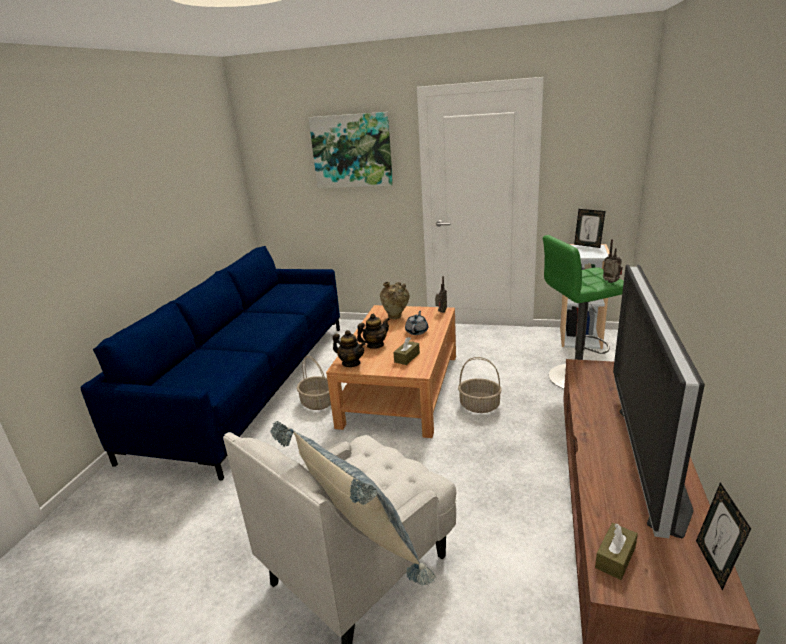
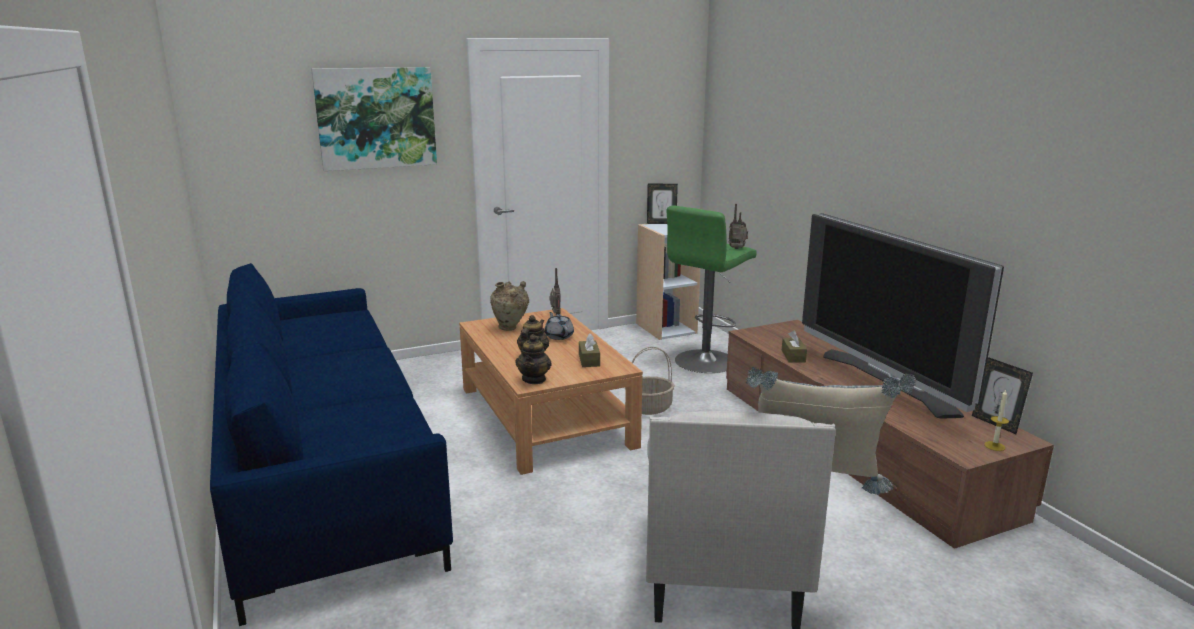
camera: 40 degrees left, 5 degrees down
basket [297,356,331,410] -> none
teapot [333,330,366,367] -> teapot turned 105 degrees clockwise [515,334,551,384]
brown tissue box [595,523,638,580] -> brown tissue box moved to [782,331,807,362]
none -> candle [984,389,1009,451]

